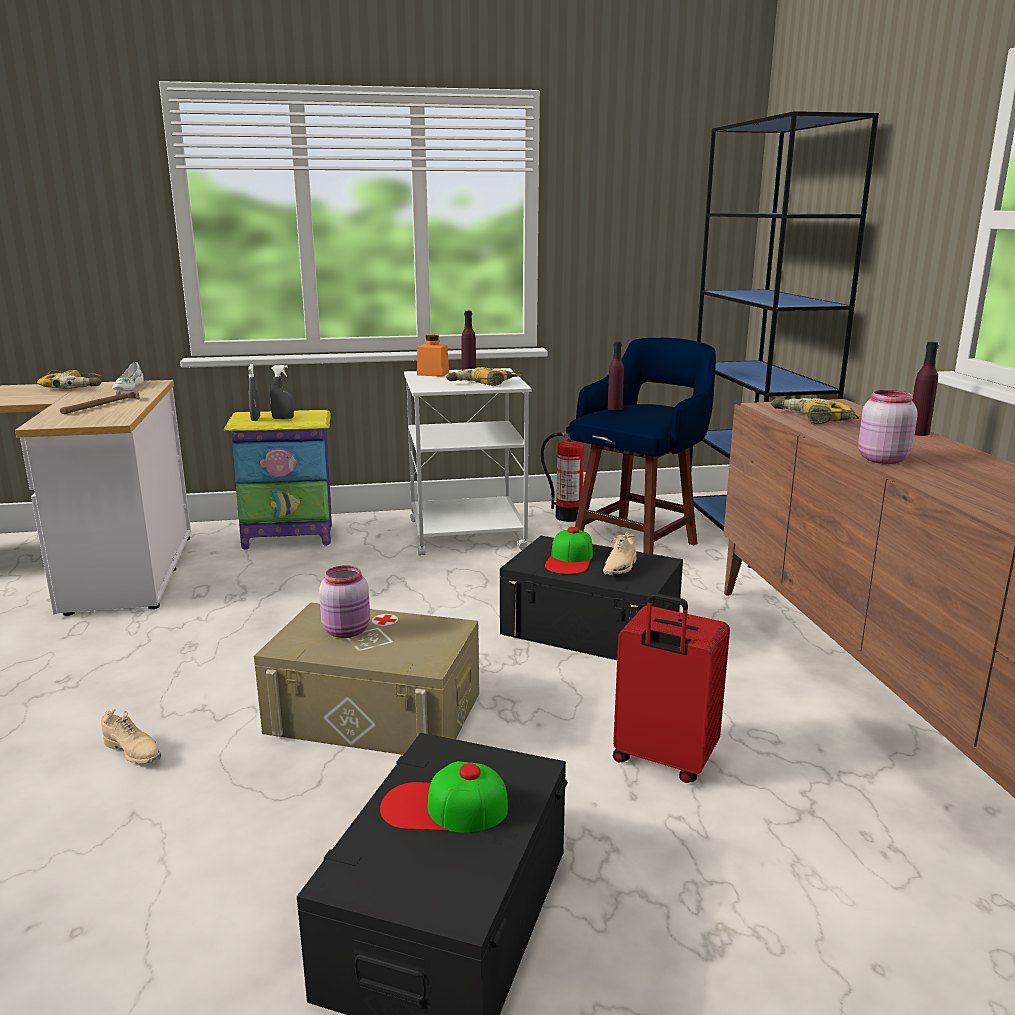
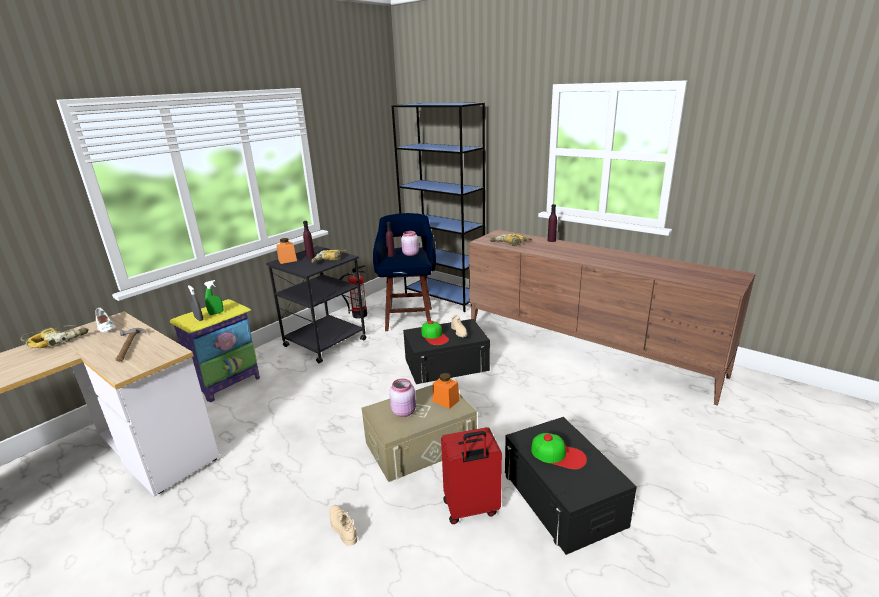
camera: 40 degrees left, 5 degrees up
beige shoe [101,709,161,764] -> beige shoe turned 120 degrees counterclockwise [329,505,357,546]
grey spray bottle [270,365,294,419] -> green spray bottle [204,280,223,315]
cap [380,761,508,832] -> cap turned 120 degrees counterclockwise [531,433,587,469]
white cart [404,368,532,556] -> black cart [266,246,367,363]
red suitcase [613,593,730,783] -> red suitcase moved to [441,427,502,524]
pink jar [858,390,918,464] -> pink jar moved to [401,231,419,256]
none -> orange jar [433,373,459,409]

